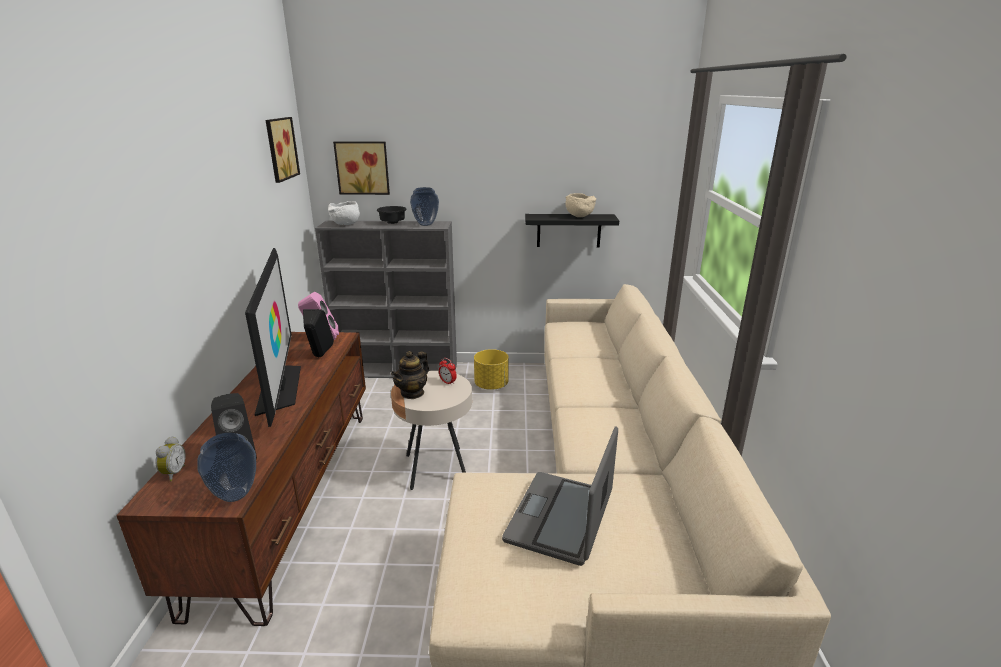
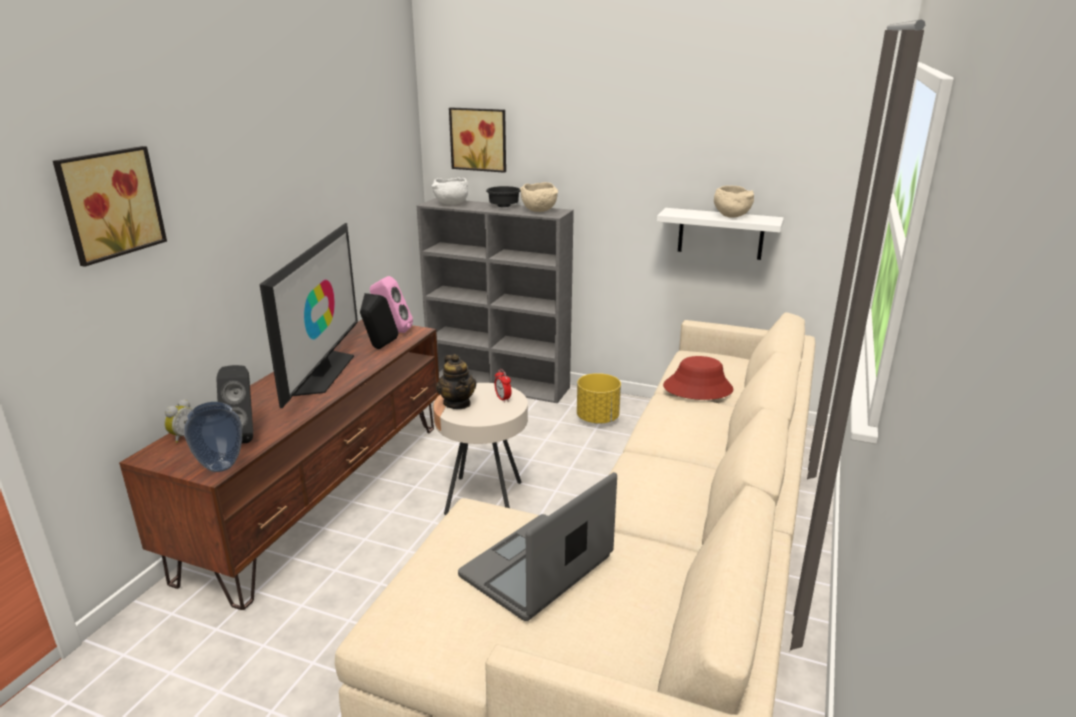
camera: 20 degrees right, 0 degrees up
picture [266,117,300,183] -> picture moved to [53,146,167,267]
teapot [391,351,429,399] -> teapot turned 75 degrees counterclockwise [436,354,476,409]
vase [410,187,439,226] -> beige bowl [520,182,558,212]
black shelf [525,214,619,247] -> white shelf [657,208,784,260]
none -> red hat [663,356,733,400]

